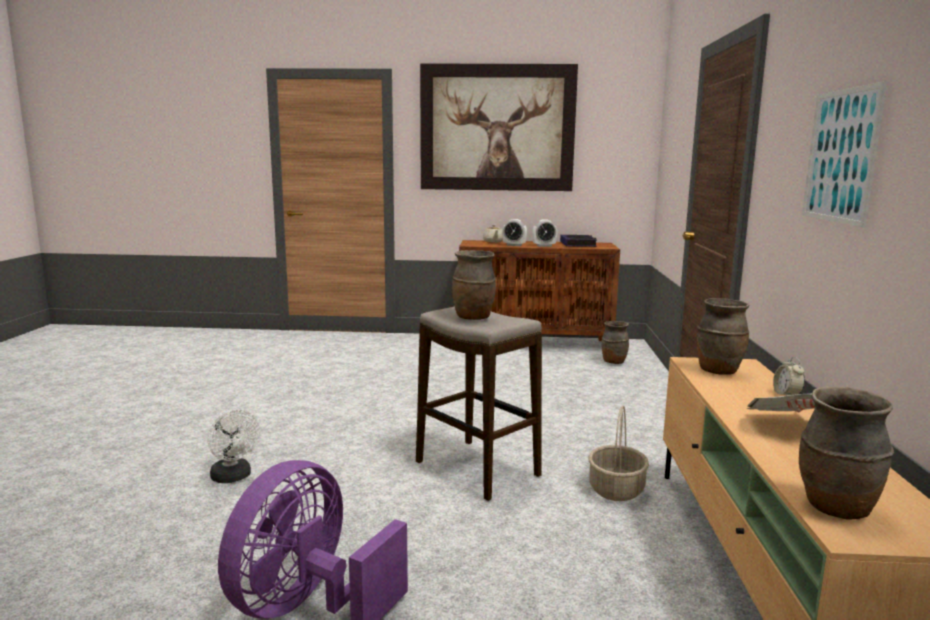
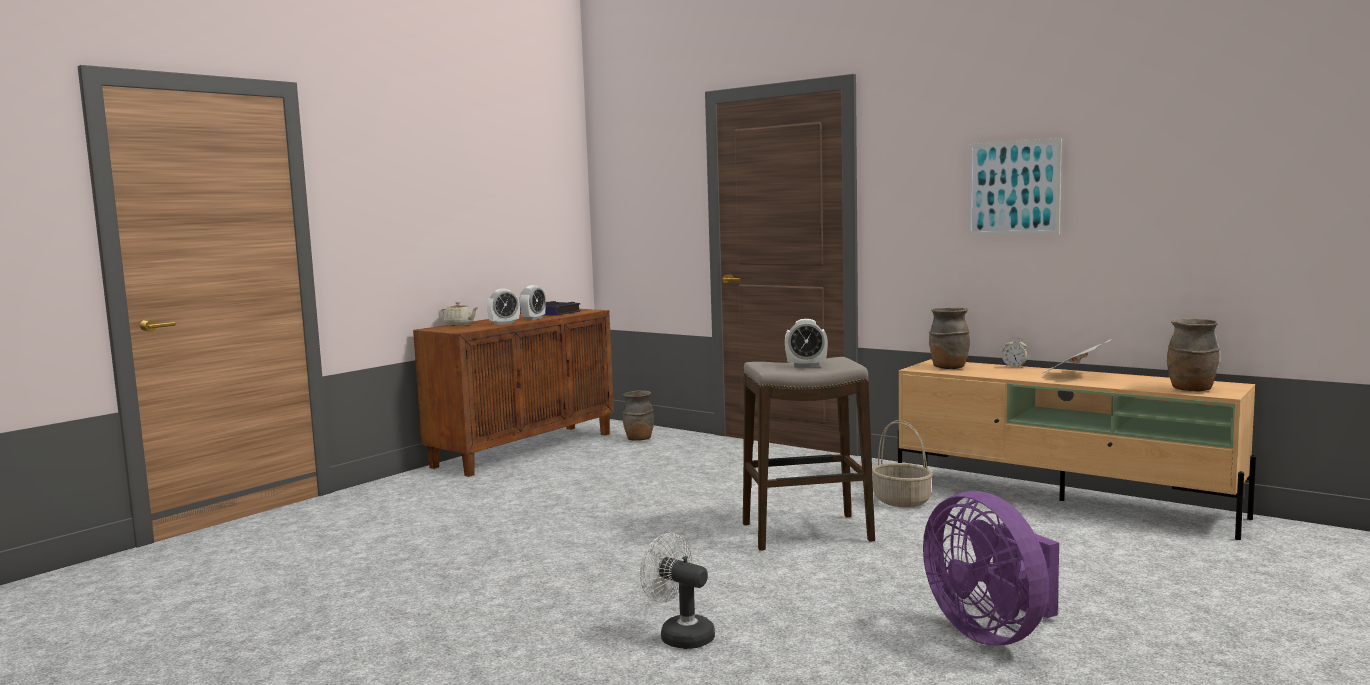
camera: 55 degrees left, 5 degrees down
white fan [207,410,260,483] -> white fan turned 135 degrees counterclockwise [640,533,715,649]
picture [420,64,578,191] -> none
brown vase [452,250,496,320] -> alarm clock [785,319,828,367]

